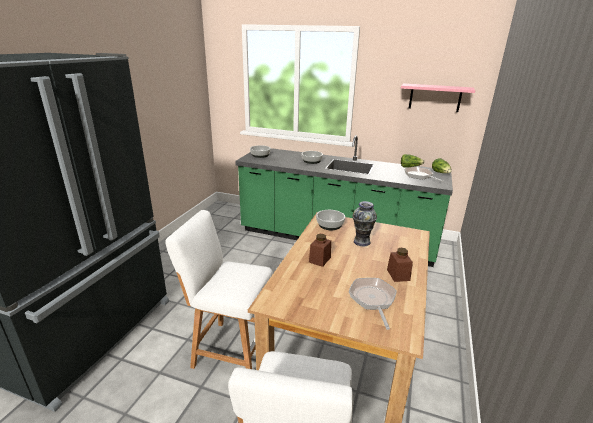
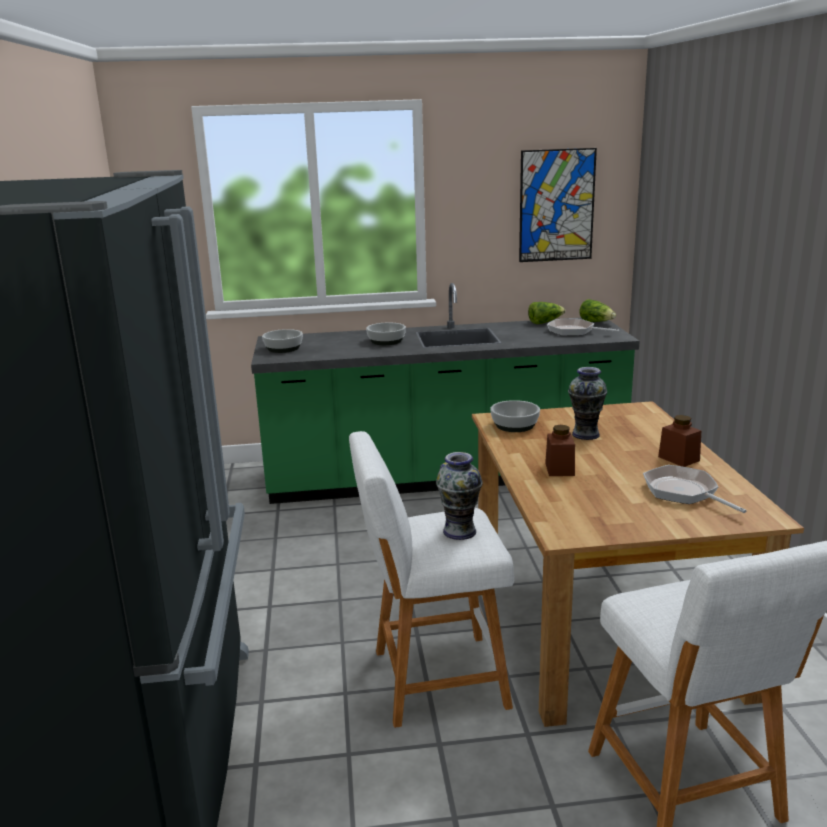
camera: 25 degrees left, 5 degrees down
pink shelf [401,83,475,112] -> picture [519,148,597,262]
none -> vase [436,452,483,540]

